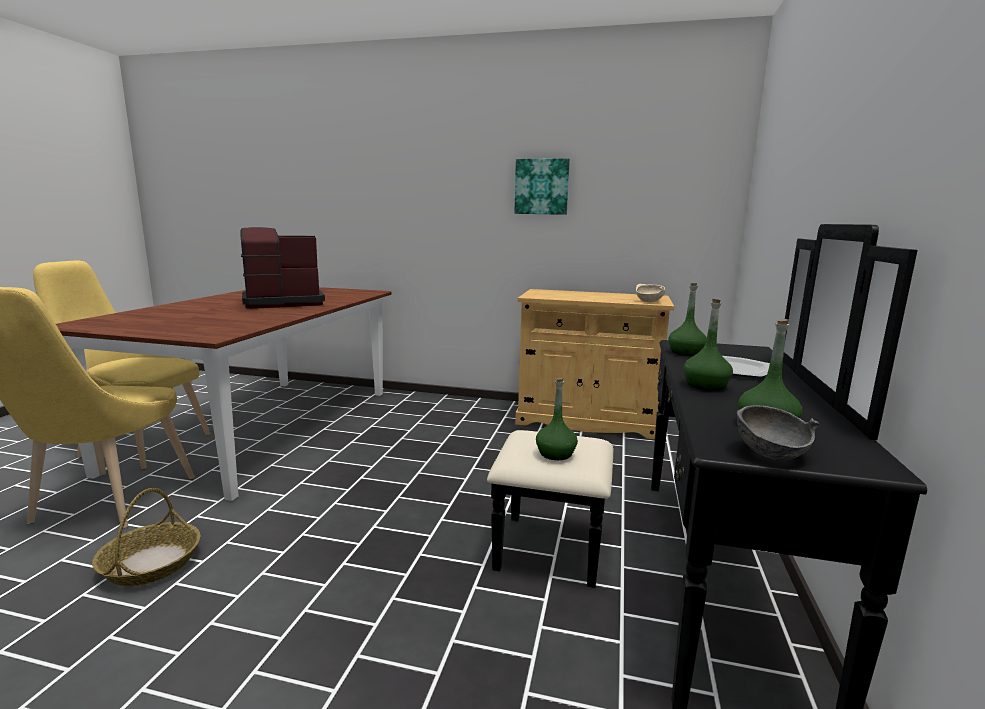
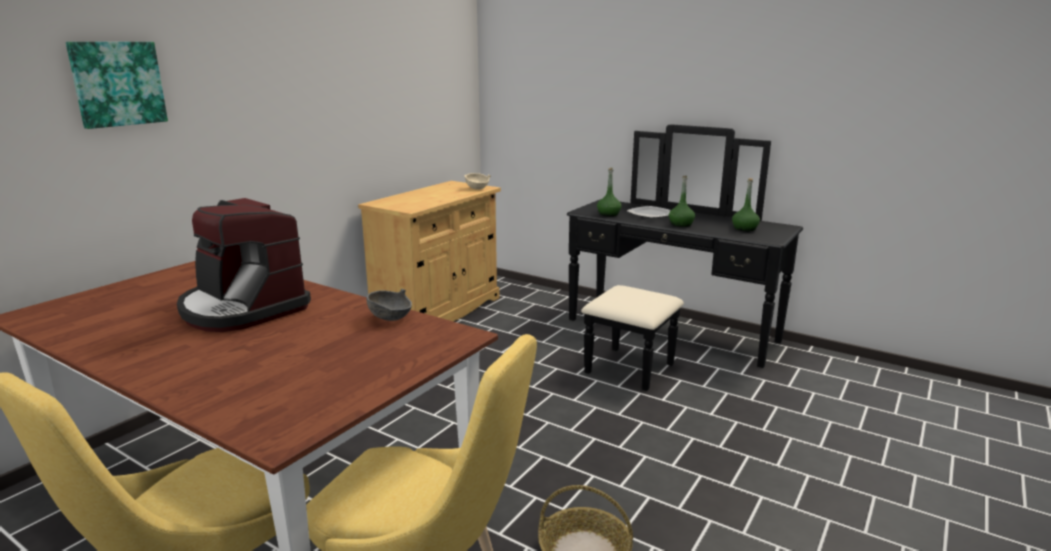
camera: 70 degrees left, 5 degrees up
coffee machine [240,227,325,309] -> coffee machine turned 45 degrees counterclockwise [177,198,311,332]
picture [514,158,570,215] -> picture moved to [66,42,168,129]
green bottle [536,378,578,460] -> none
grey bowl [736,405,820,460] -> grey bowl moved to [367,288,412,321]

